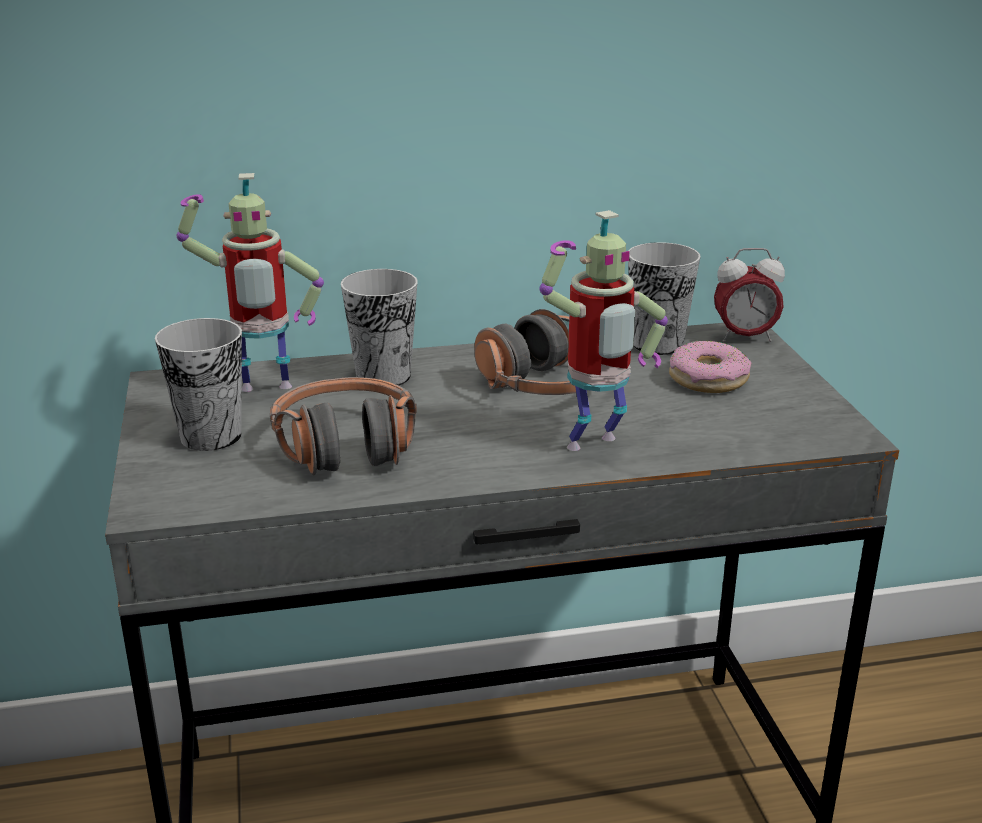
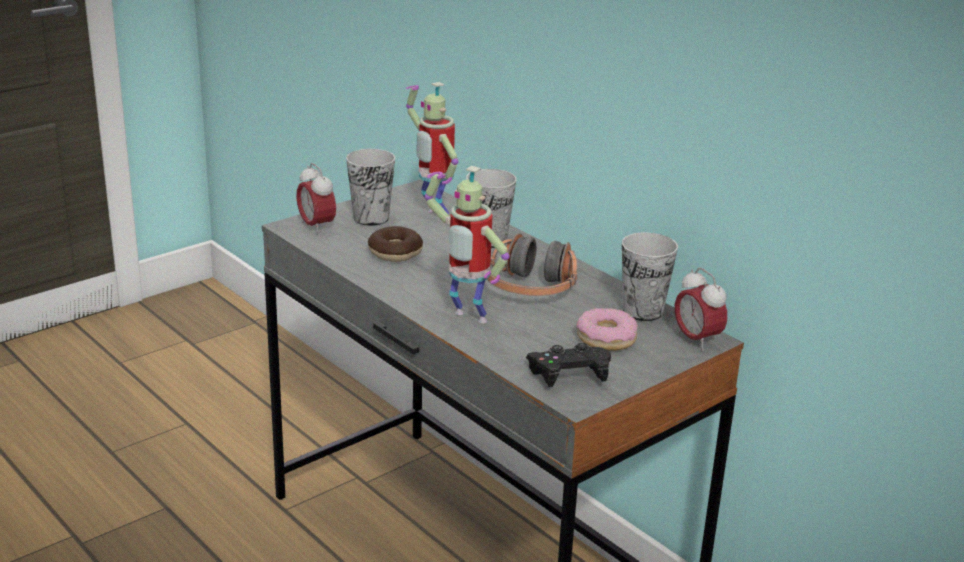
camera: 60 degrees right, 0 degrees up
headphones [270,377,417,475] -> donut [368,226,423,262]
none -> alarm clock [296,163,336,235]
none -> black game controller [526,343,611,387]

